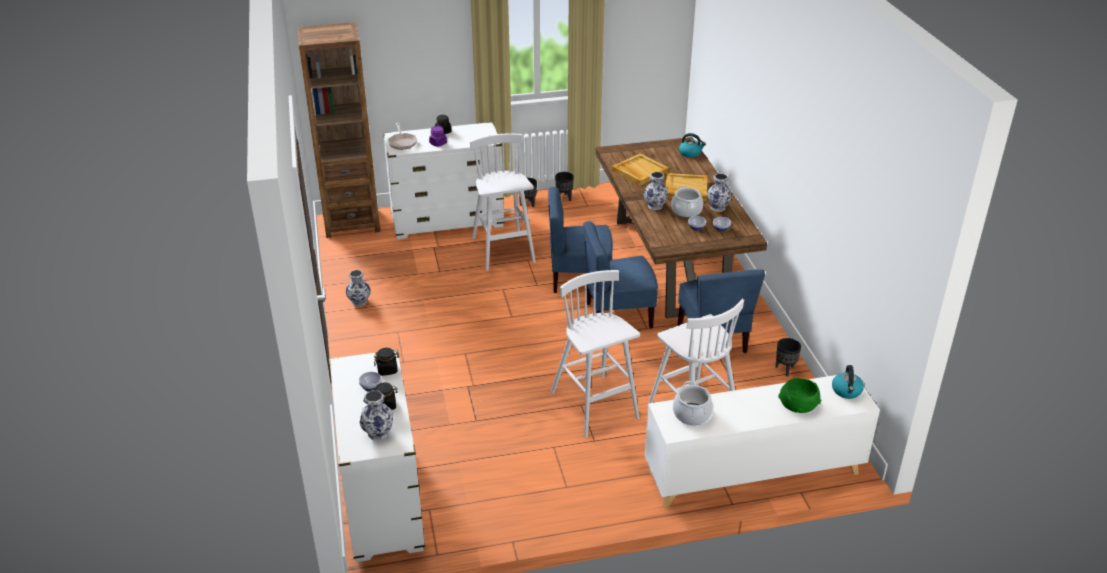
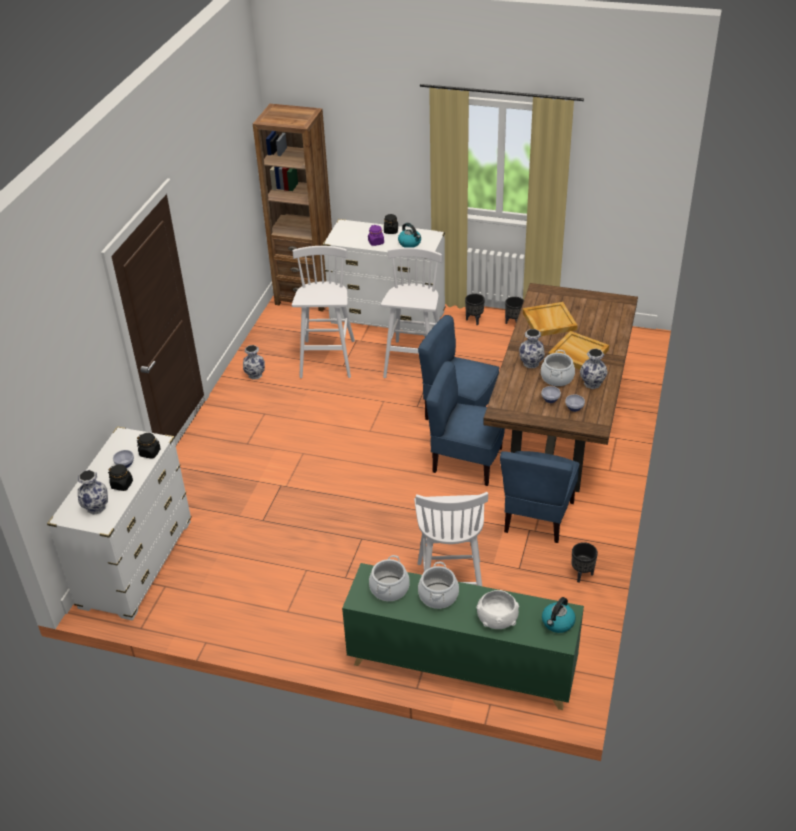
camera: 30 degrees right, 5 degrees up
frying pan [388,123,417,150] -> none
white stool [551,270,640,437] -> white stool moved to [292,246,355,378]
white cabinet [645,375,880,507] -> green cabinet [342,563,584,710]
kettle [679,133,706,158] -> kettle moved to [398,223,421,248]
green bowl [778,378,821,413] -> white bowl [476,590,519,629]
none -> cooking pot [418,562,459,609]

